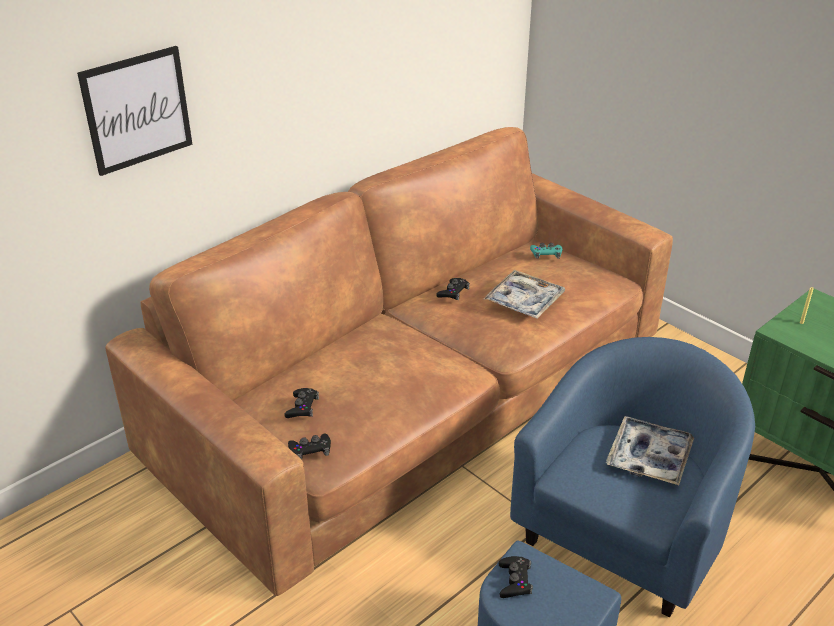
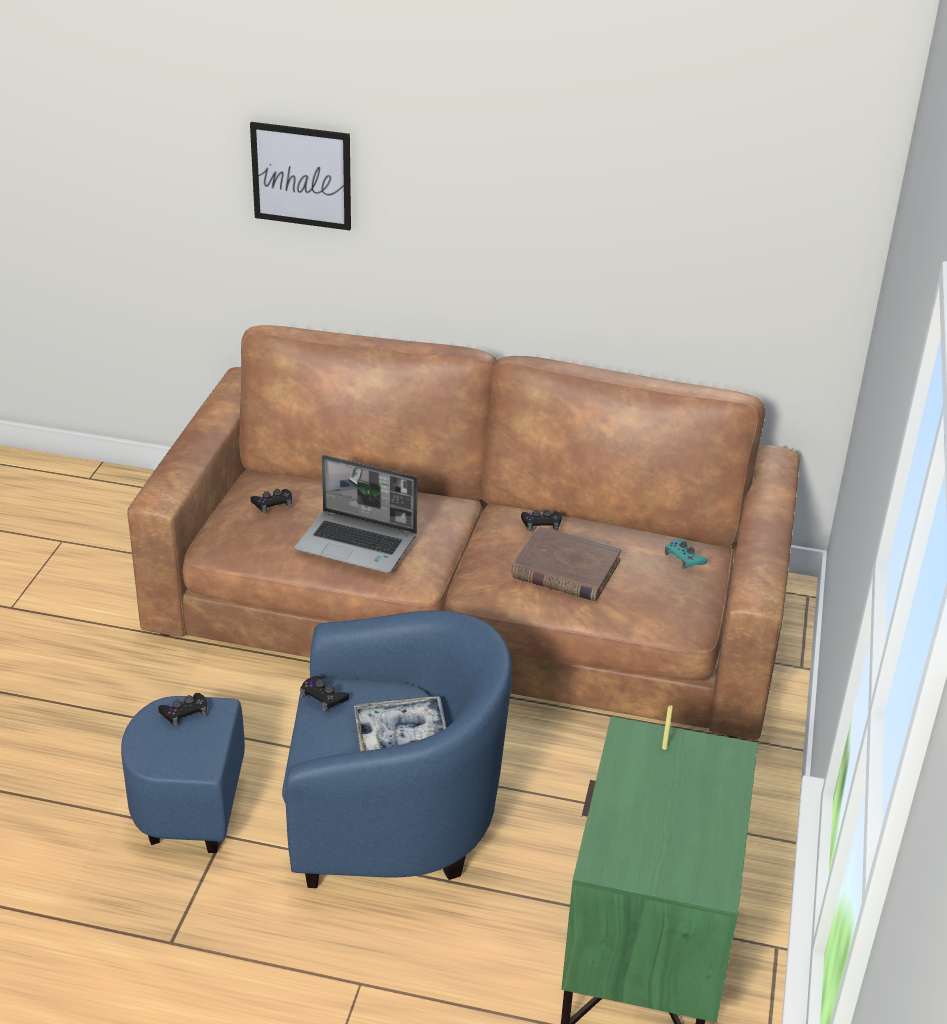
camera: 55 degrees right, 0 degrees up
black game controller [288,433,331,460] -> black game controller moved to [300,676,349,711]
tray [484,270,566,319] -> brown book [511,526,621,601]
none -> laptop [295,455,418,573]

